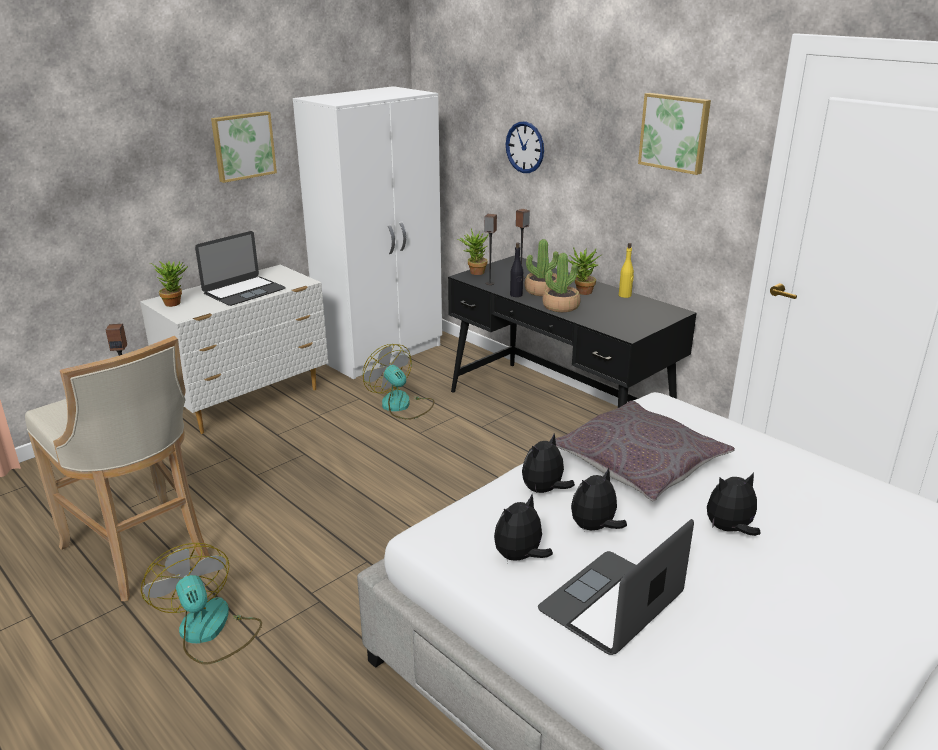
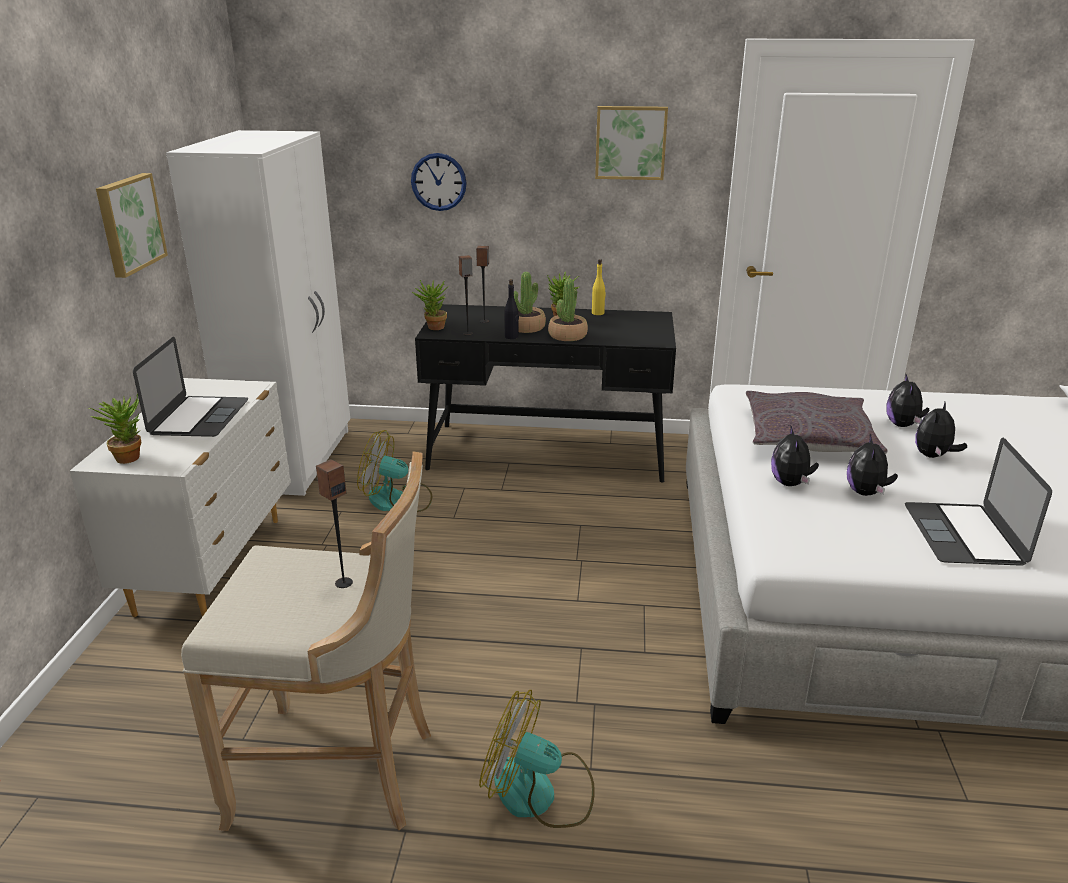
camera: 40 degrees left, 0 degrees up
plush toy [494,495,553,561] -> plush toy moved to [886,374,929,427]

